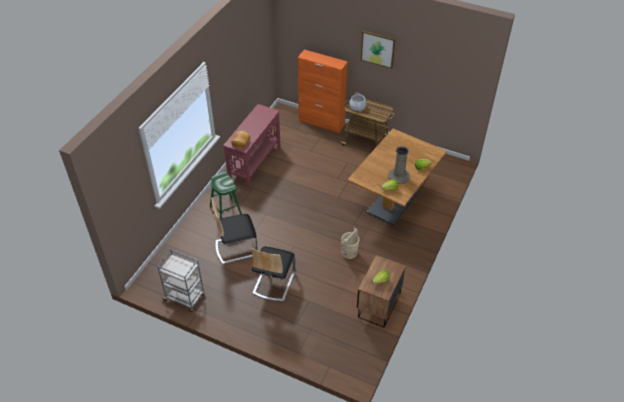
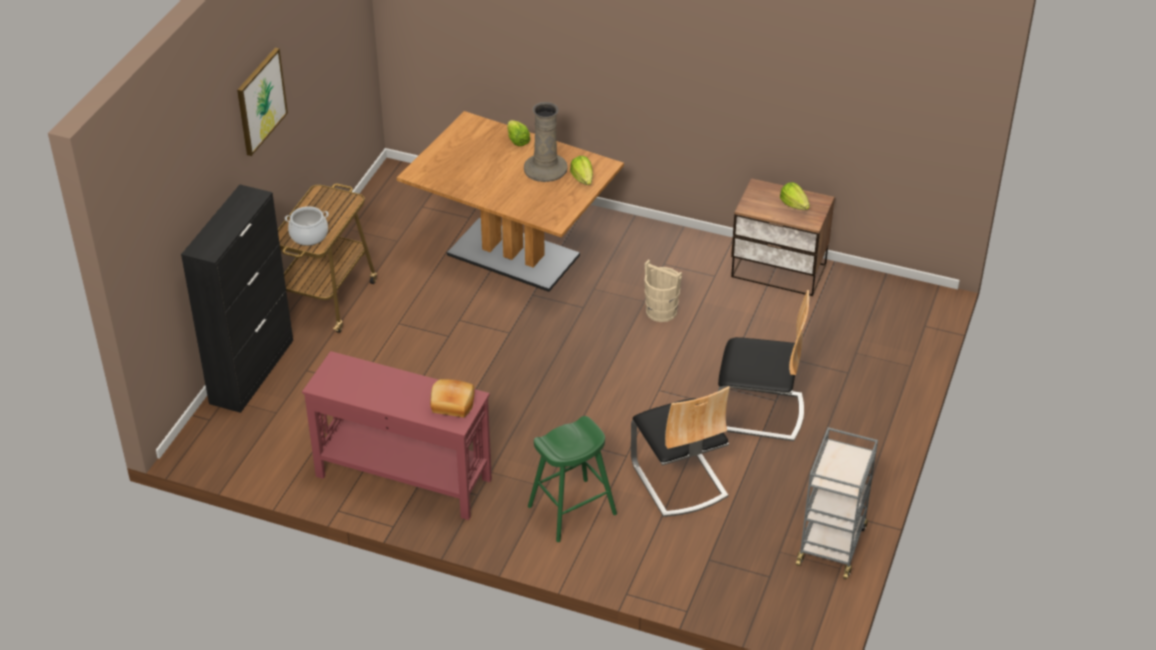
camera: 95 degrees left, 5 degrees down
orange cabinet [298,49,348,133] -> black cabinet [181,185,293,413]

